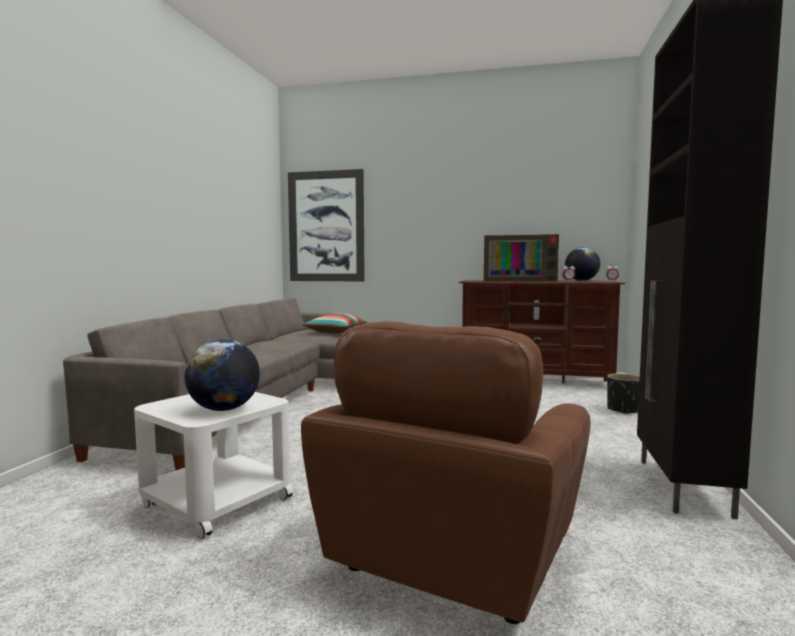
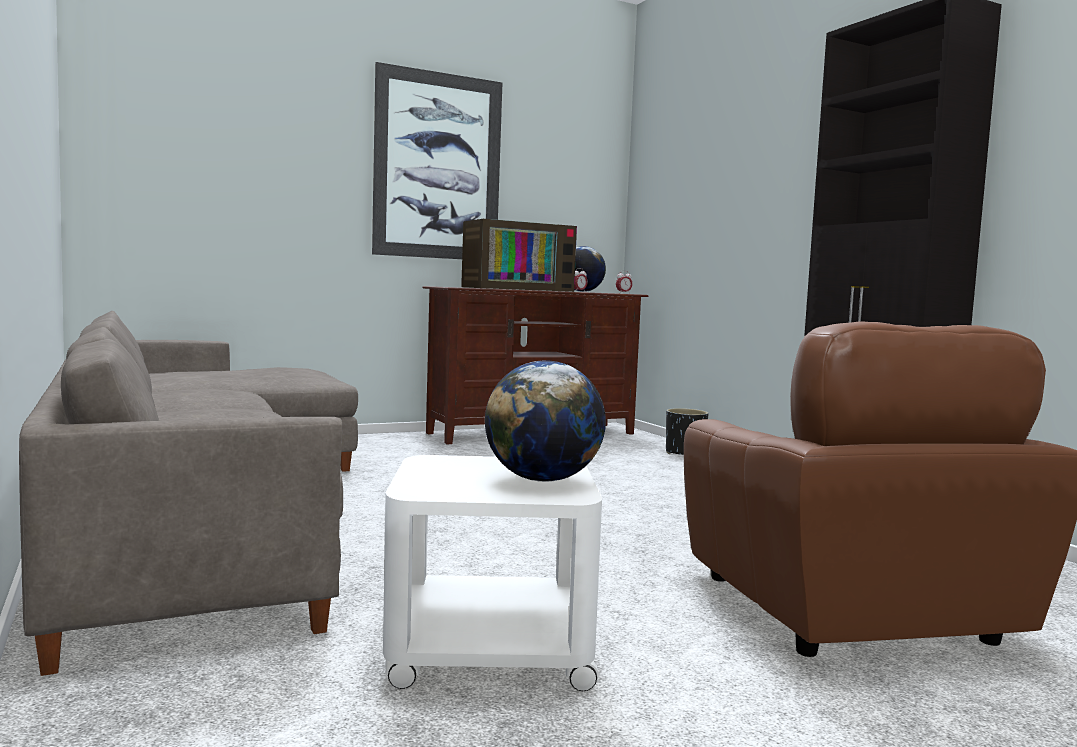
camera: 40 degrees left, 0 degrees up
picture [288,169,365,281] -> picture moved to [372,62,502,259]
pillow [302,313,367,333] -> none

